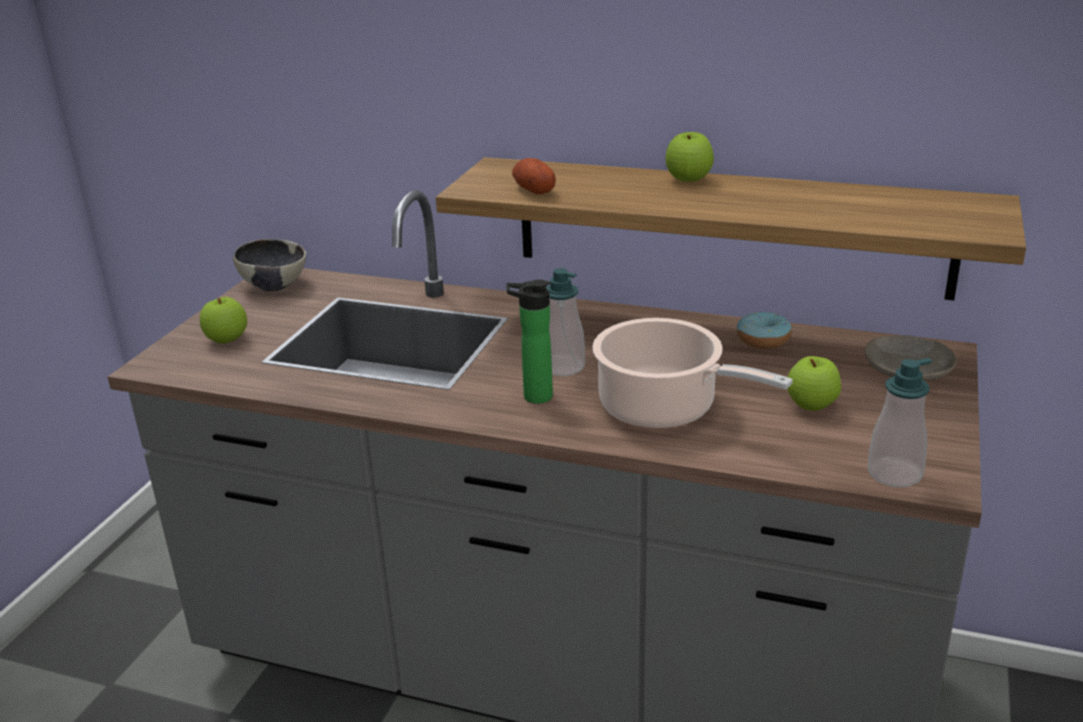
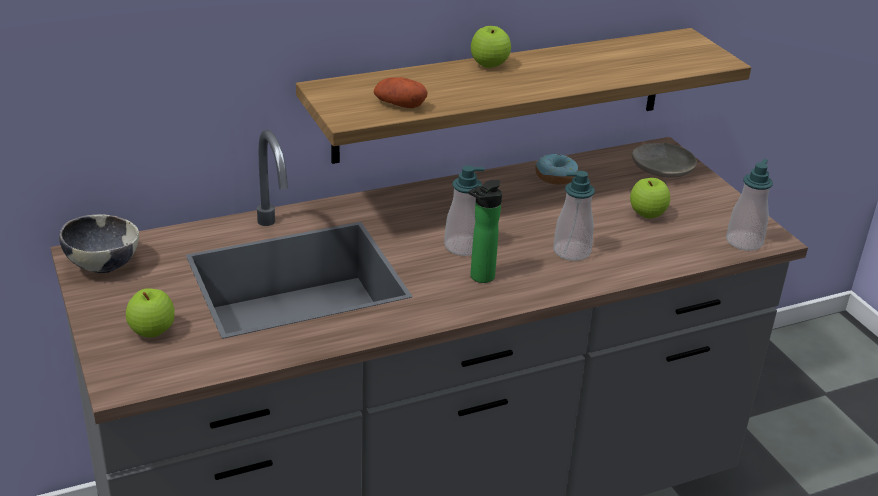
camera: 45 degrees left, 5 degrees up
cooking pot [592,318,793,429] -> soap dispenser [553,171,595,261]

